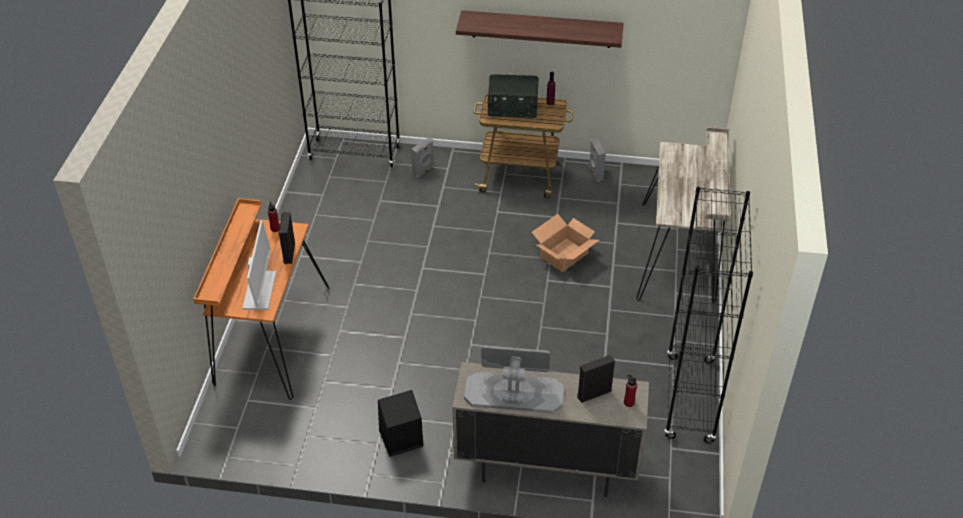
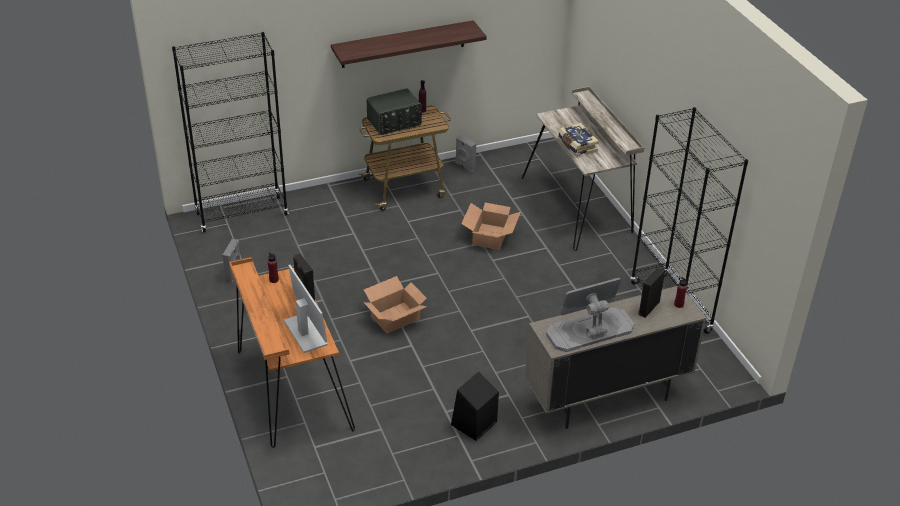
camera: 30 degrees left, 5 degrees down
grey speaker [411,137,434,179] -> grey speaker moved to [222,239,240,284]
none -> cardboard box [363,276,427,334]
none -> book [558,123,599,157]

